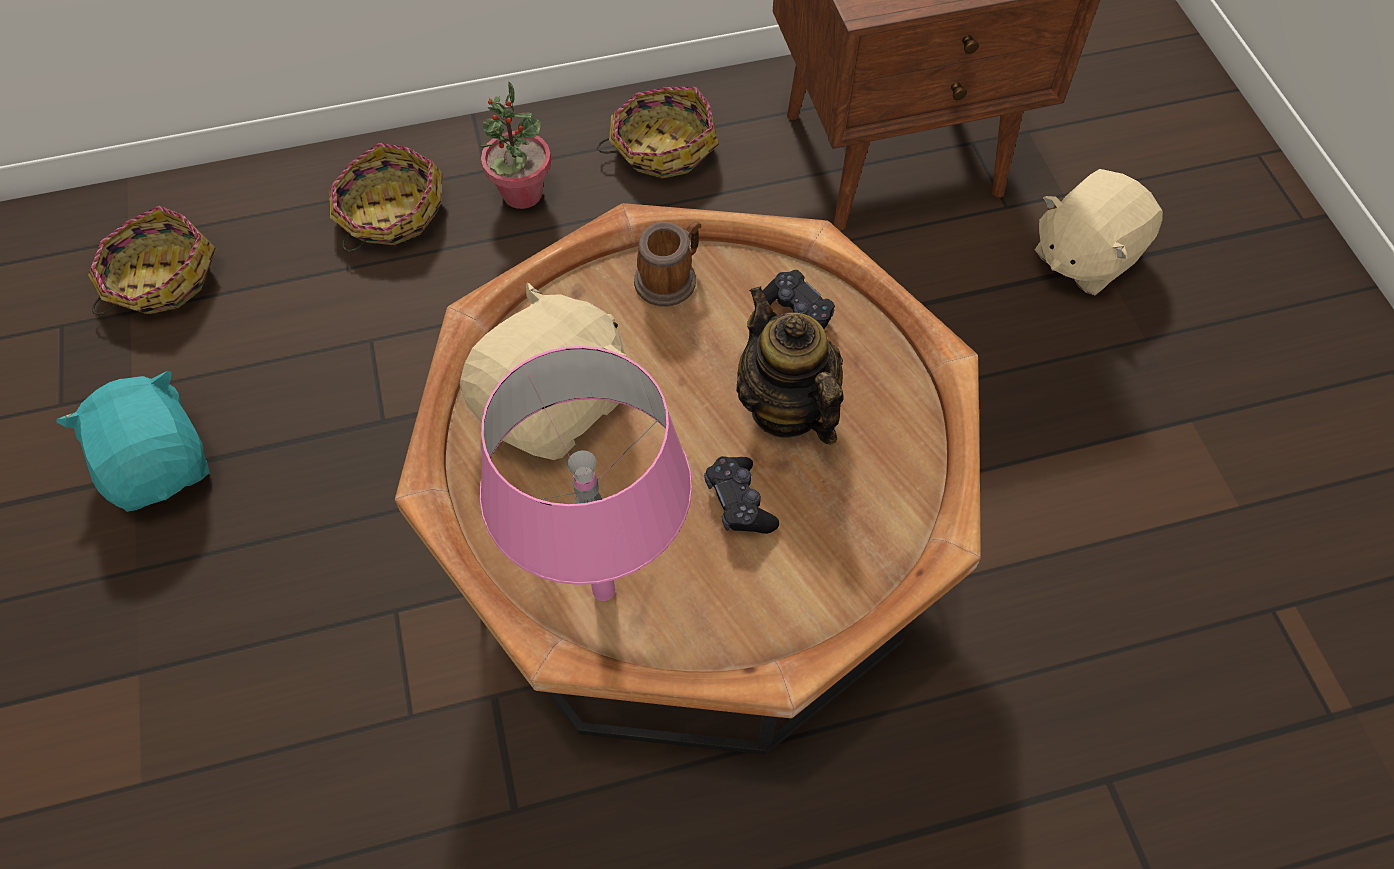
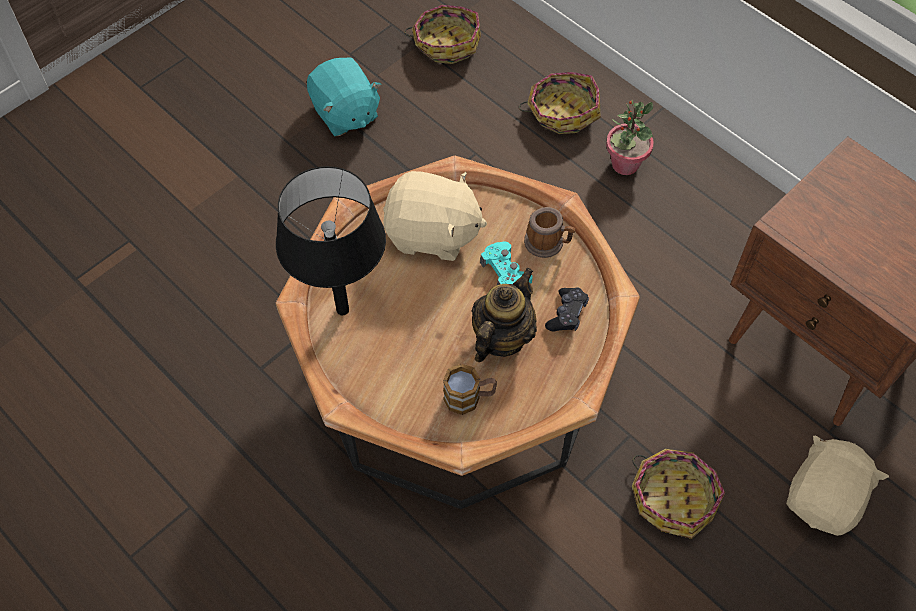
camera: 60 degrees right, 0 degrees up
turquoise plush toy [56,371,209,512] -> turquoise plush toy turned 120 degrees clockwise [307,58,381,136]
pink table lamp [480,346,692,601] -> black table lamp [276,166,386,315]
basket [597,87,719,179] -> basket moved to [632,449,725,539]
black game controller [704,456,779,534] -> none
beige plush toy [1035,169,1163,295] -> beige plush toy turned 105 degrees clockwise [786,435,889,536]
none -> mug [443,363,497,415]
none -> turquoise game controller [480,242,533,285]

